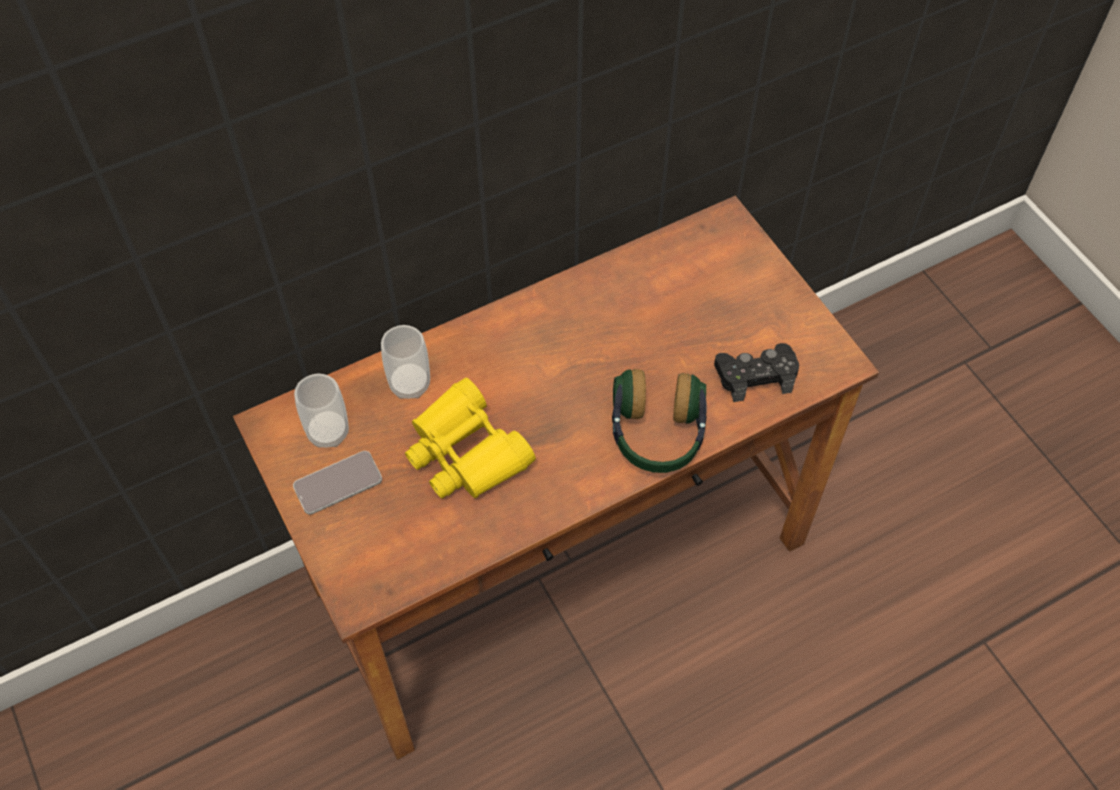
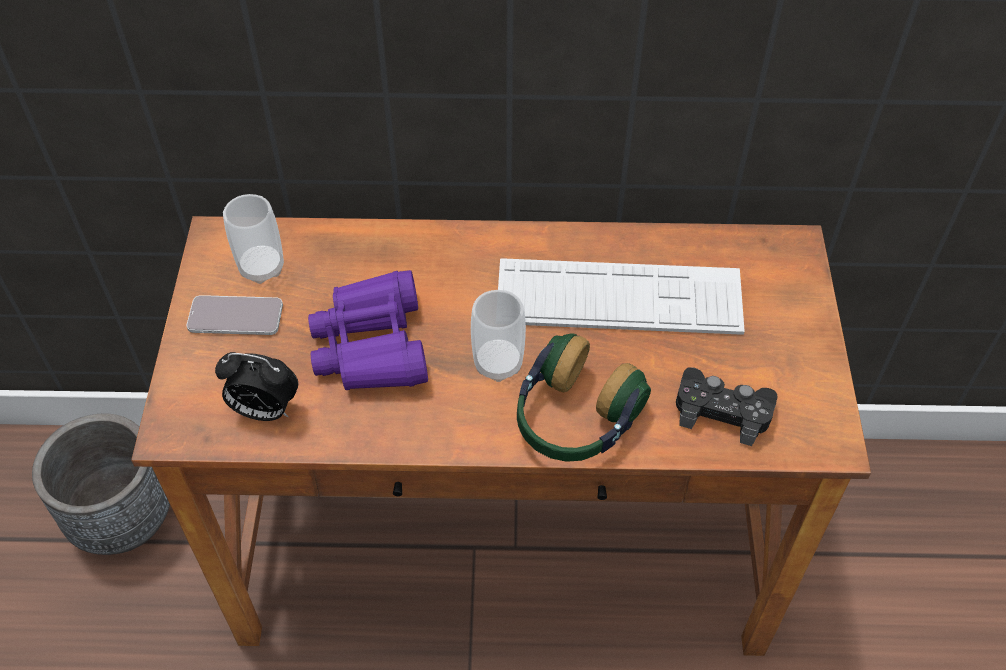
camera: 30 degrees right, 5 degrees down
cup [381,325,430,399] -> cup moved to [471,290,526,382]
yellow binoculars [405,378,536,499] -> purple binoculars [308,270,428,390]
none -> grey planter [32,414,170,555]
none -> alarm clock [215,352,298,421]
none -> keyboard [498,258,745,335]

